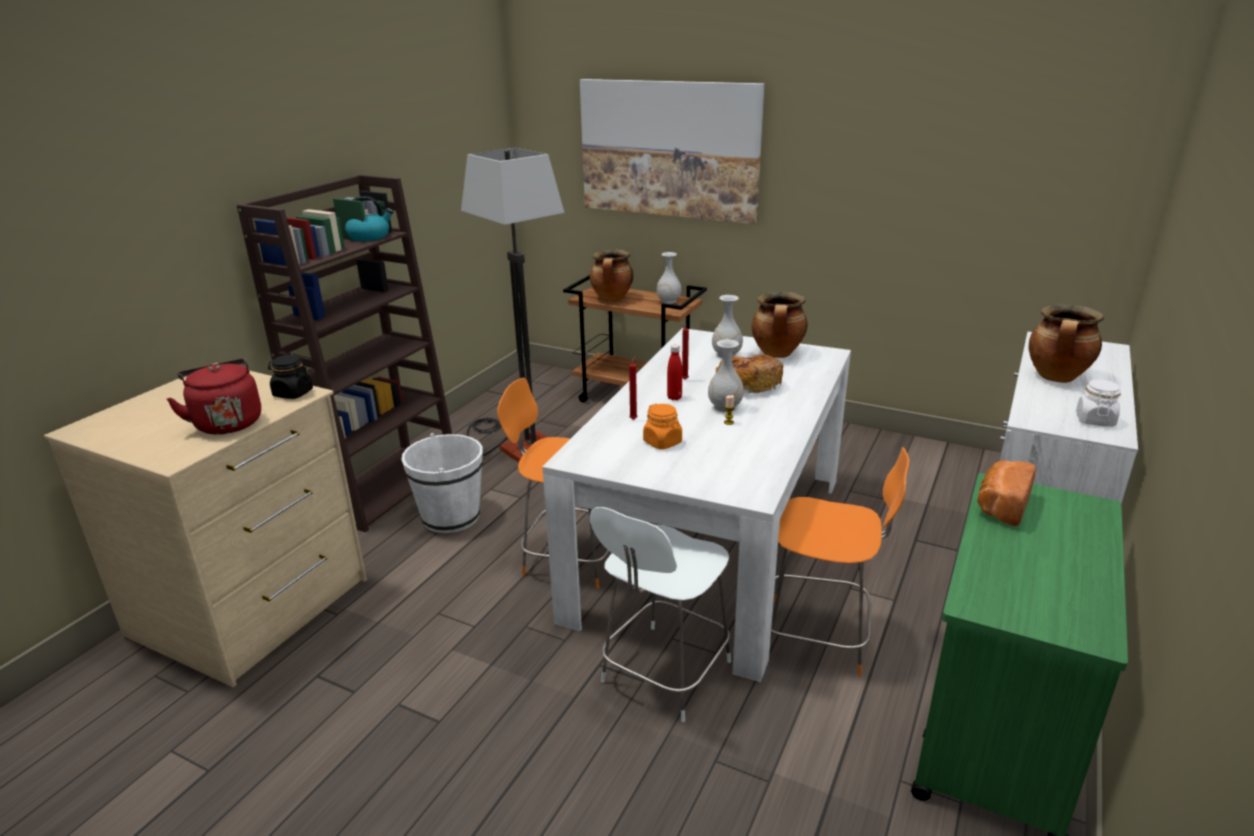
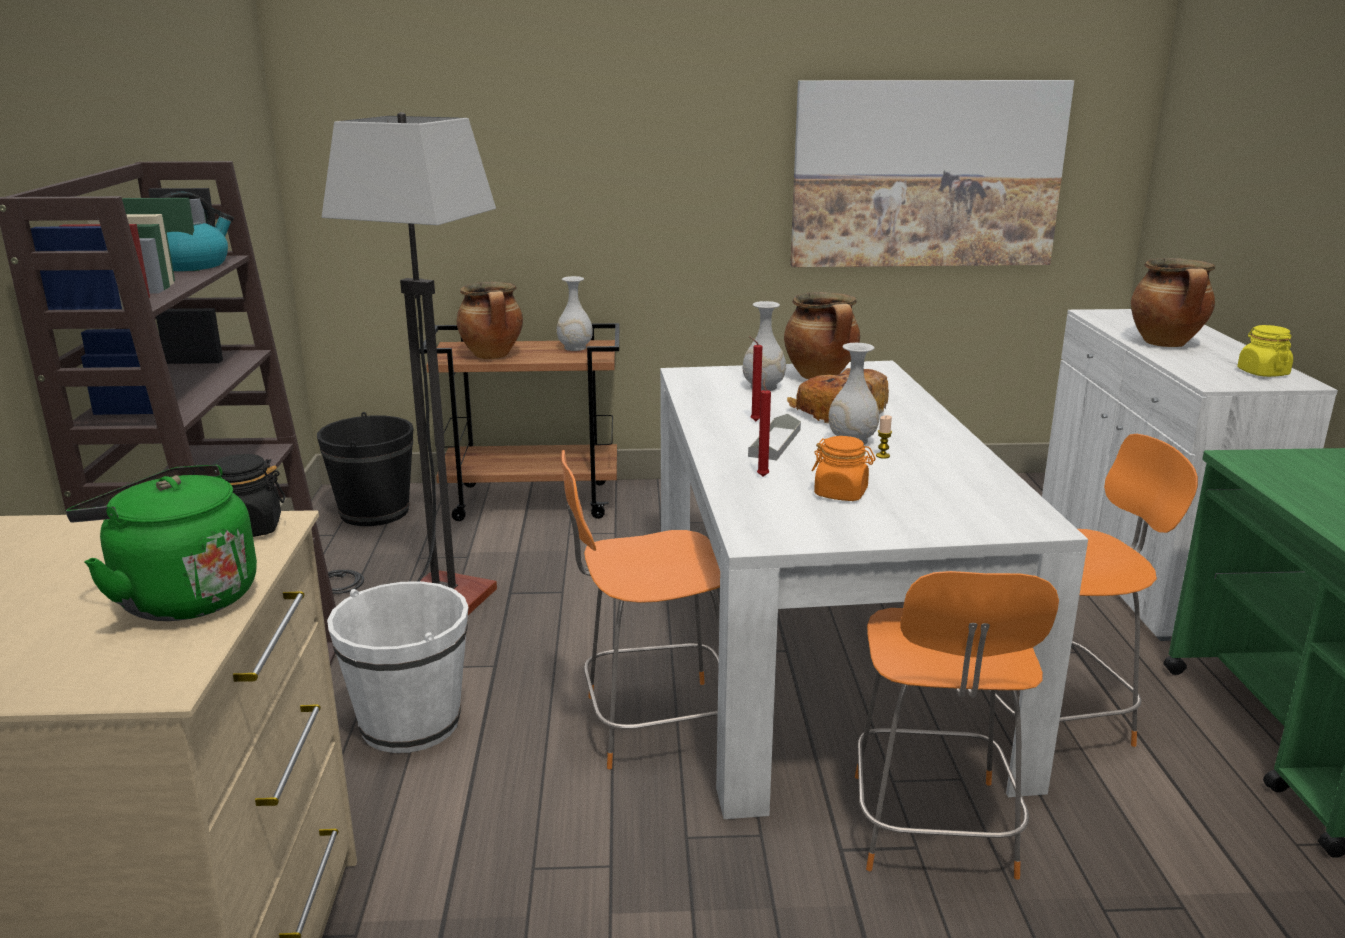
camera: 30 degrees left, 5 degrees down
red kettle [166,359,261,435] -> green kettle [66,464,257,621]
picture [580,79,764,224] -> picture moved to [790,80,1074,267]
white chair [590,507,731,722] -> orange chair [855,571,1059,880]
red bottle [667,345,682,400] -> grey tray [748,414,801,460]
bread [977,461,1036,526] -> none
white jar [1076,379,1121,427] -> yellow jar [1237,325,1293,377]
none -> black bucket [317,412,413,526]

